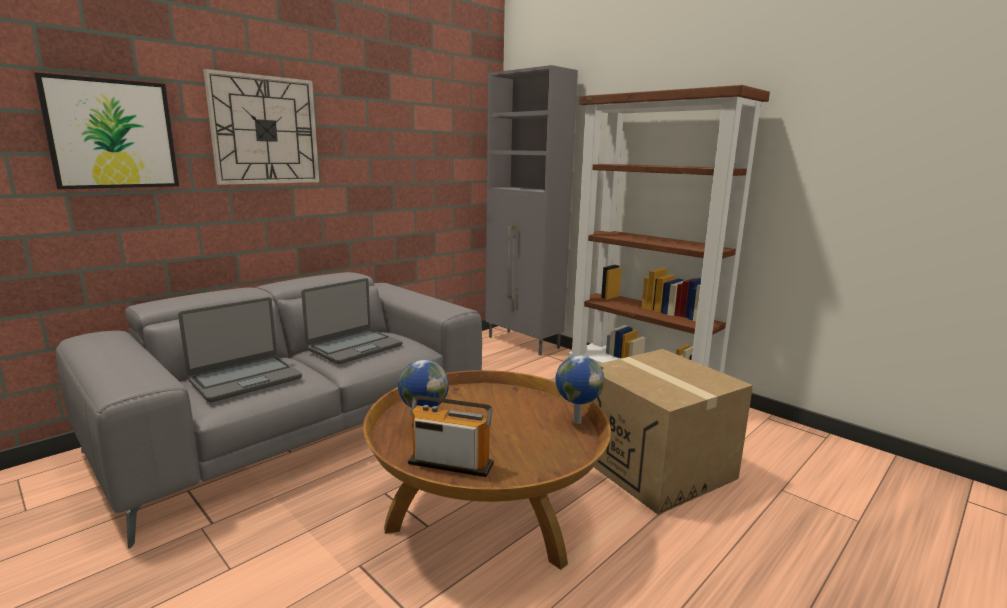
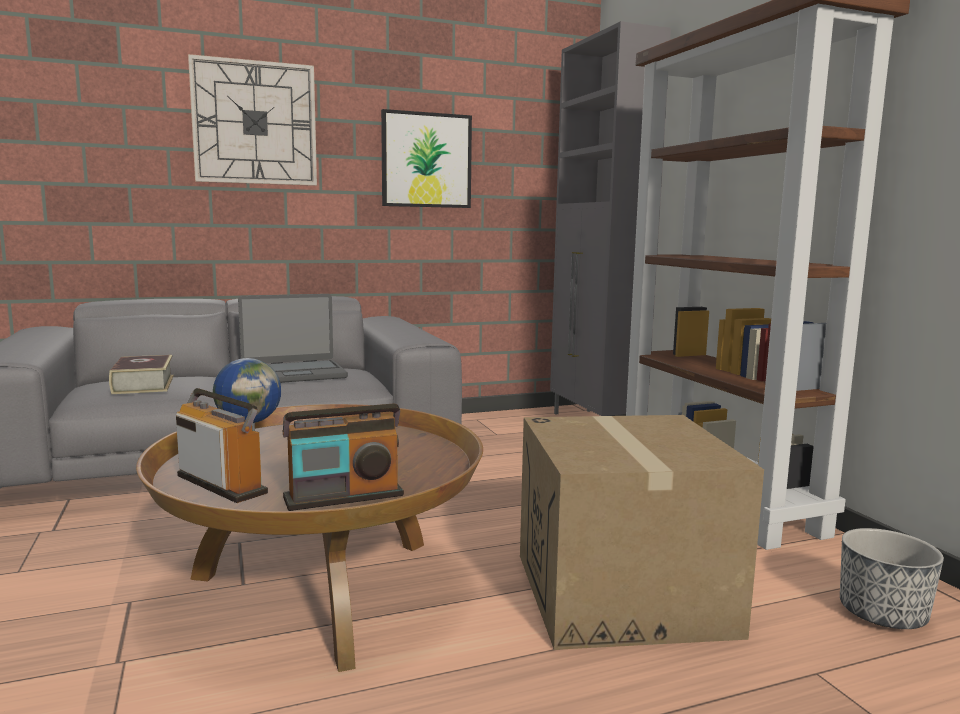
camera: 25 degrees right, 5 degrees down
picture [34,72,179,189] -> picture moved to [381,109,472,208]
laptop [178,297,302,403] -> book [109,355,174,394]
globe [555,355,604,424] -> none
none -> radio [283,404,404,511]
none -> planter [840,528,944,629]

